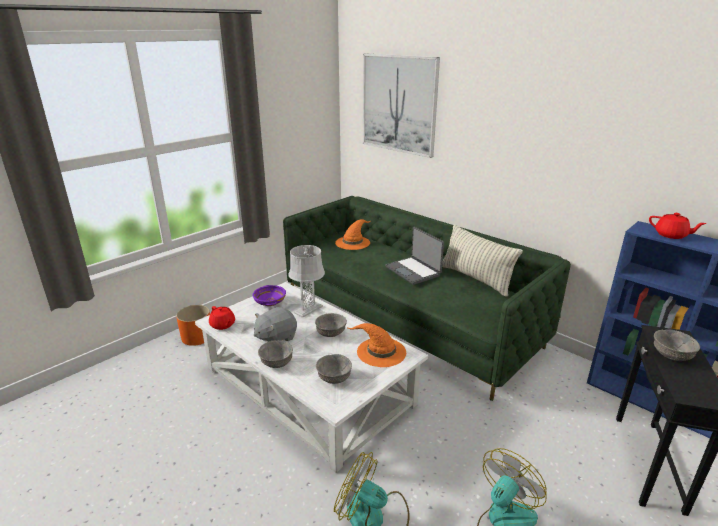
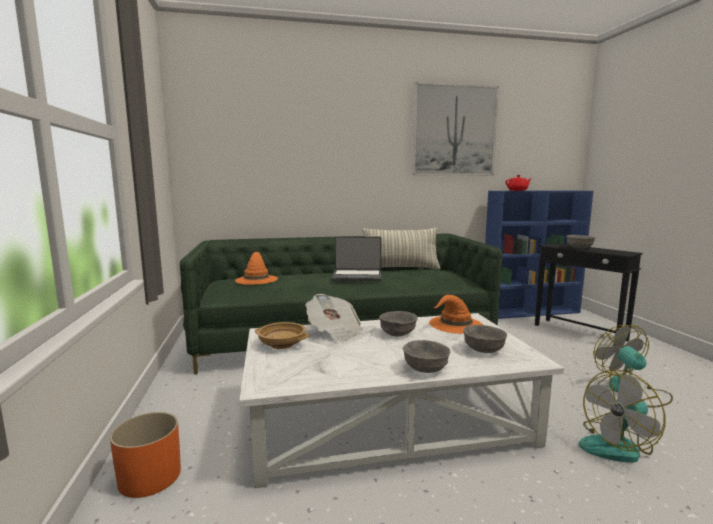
camera: 55 degrees left, 15 degrees down
red teapot [209,306,235,330] -> none
purple bowl [253,285,286,306] -> beige bowl [255,322,309,349]
grey plush toy [254,307,297,342] -> none
grey table lamp [288,245,325,318] -> newspaper [305,294,363,343]
picture [363,54,440,158] -> picture moved to [412,82,499,175]

